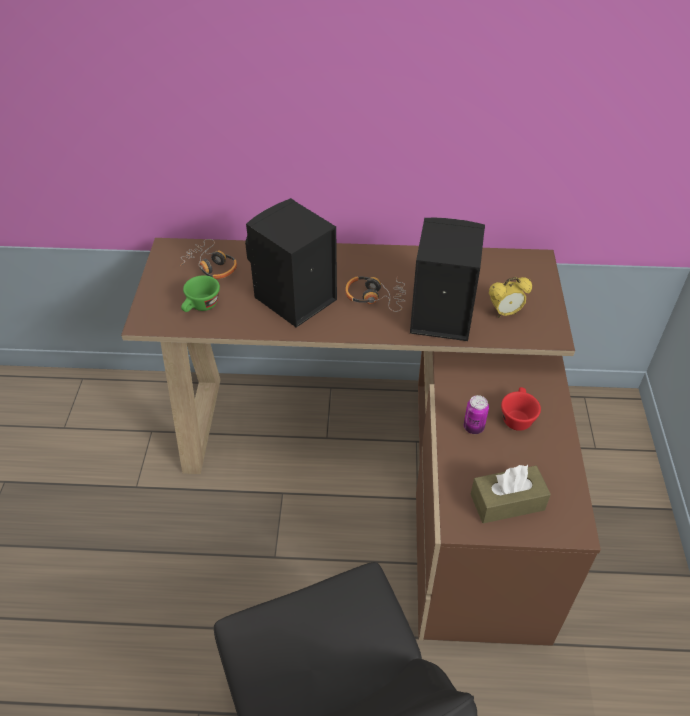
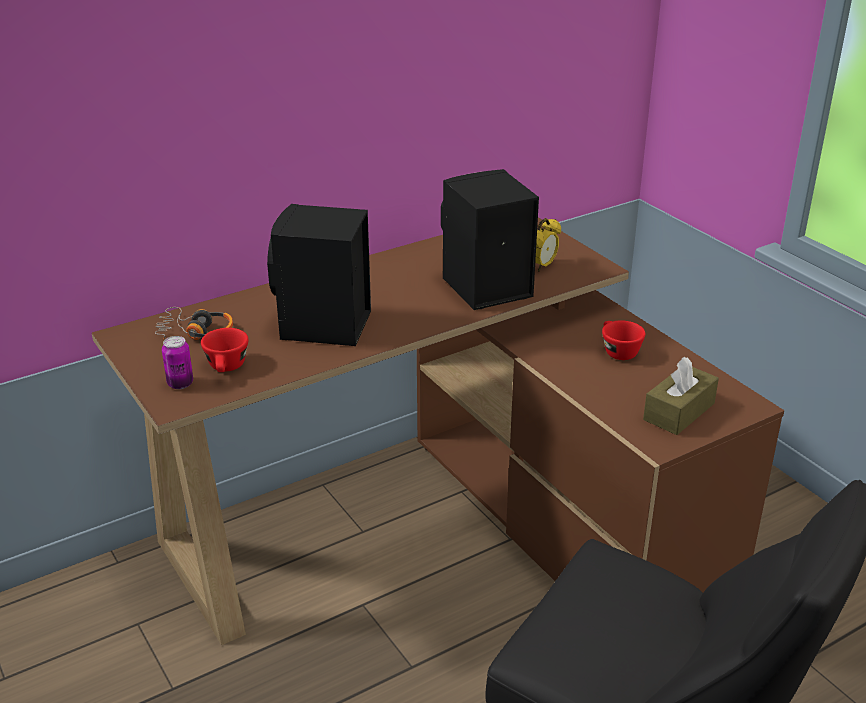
camera: 35 degrees left, 15 degrees down
green cup [181,275,220,312] -> red cup [201,328,248,372]
headphones [345,276,406,312] -> none
can [464,395,489,434] -> can moved to [162,336,193,389]

